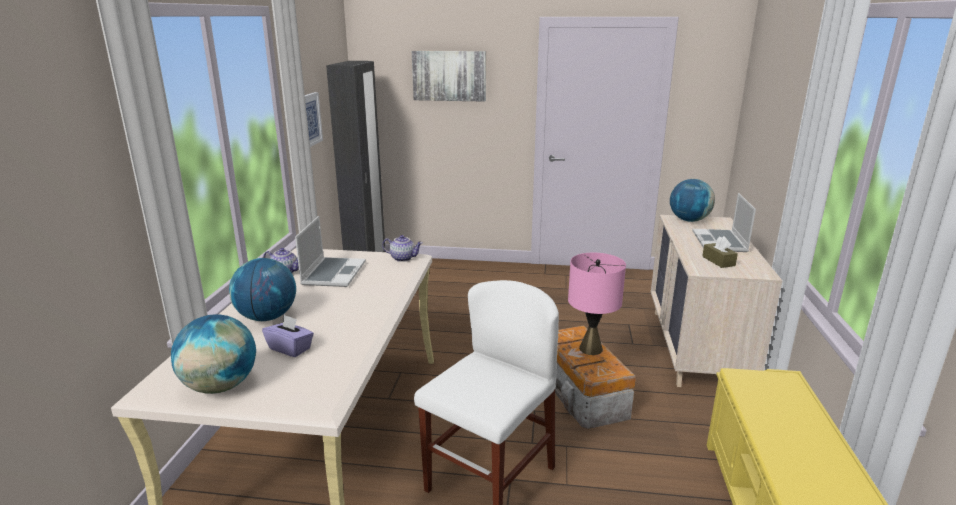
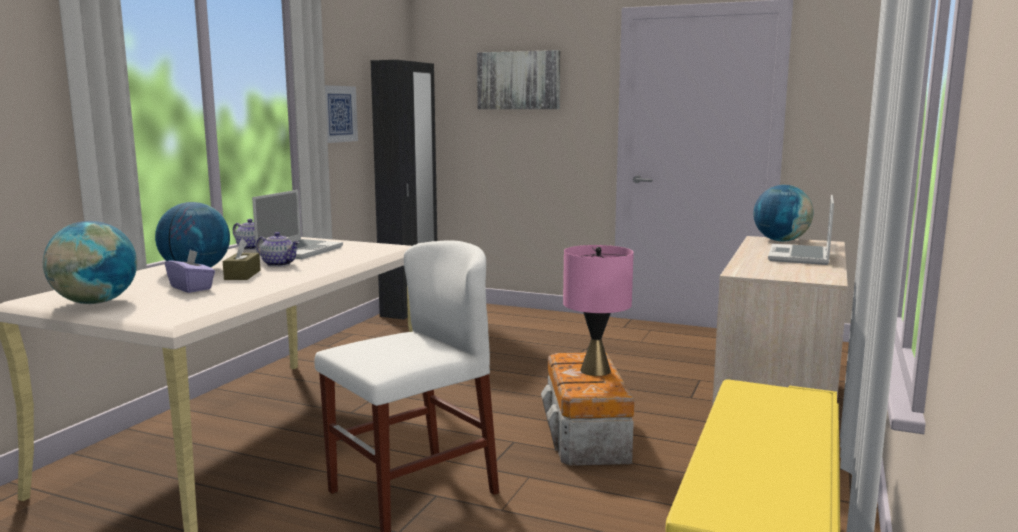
camera: 15 degrees right, 10 degrees down
teapot [382,235,422,262] -> teapot moved to [256,232,300,267]
brown tissue box [702,236,738,268] -> brown tissue box moved to [223,239,261,280]

